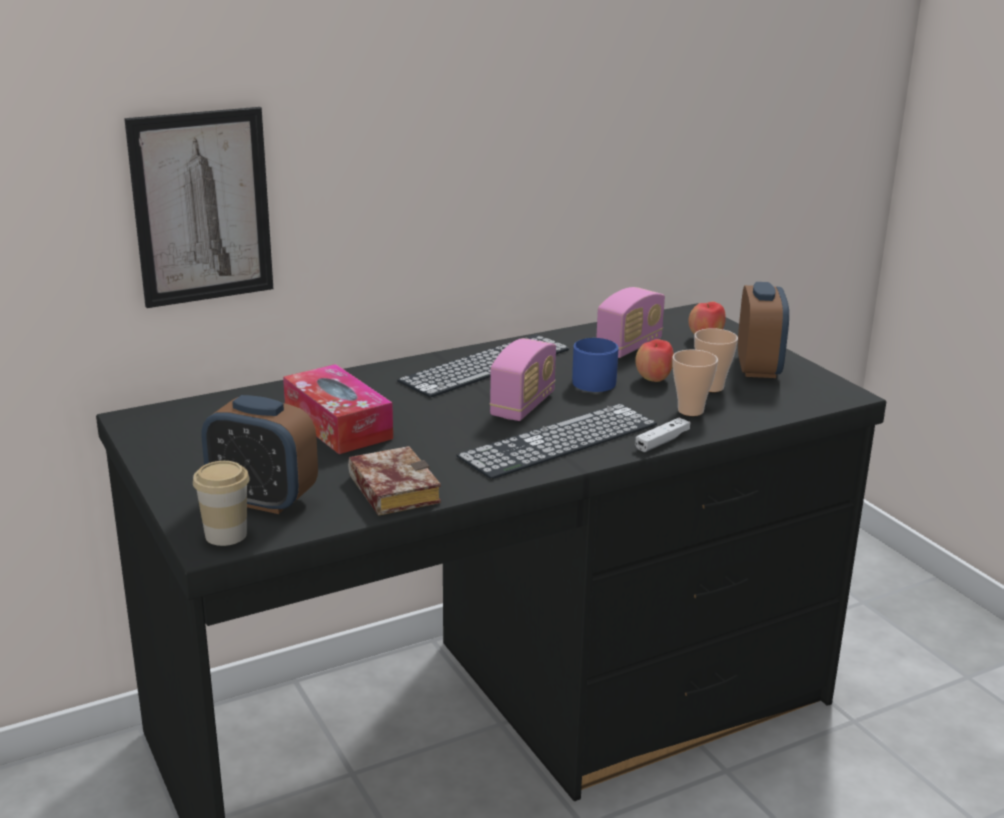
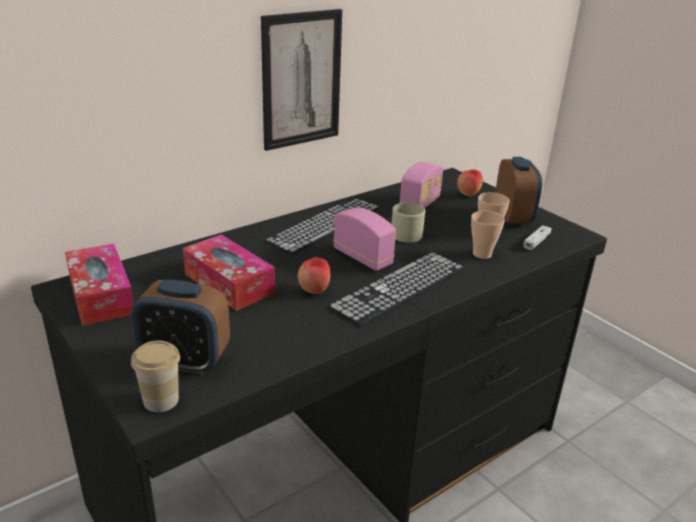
camera: 10 degrees left, 5 degrees up
picture [124,107,273,308] -> picture moved to [261,9,342,151]
book [348,446,441,516] -> none
radio [490,338,556,421] -> radio turned 60 degrees counterclockwise [333,208,396,271]
blue mug [572,338,619,392] -> beige mug [391,202,425,243]
apple [635,339,674,382] -> apple moved to [298,257,330,294]
white game controller [635,418,690,452] -> white game controller moved to [523,225,552,250]
none -> tissue box [65,244,134,326]

